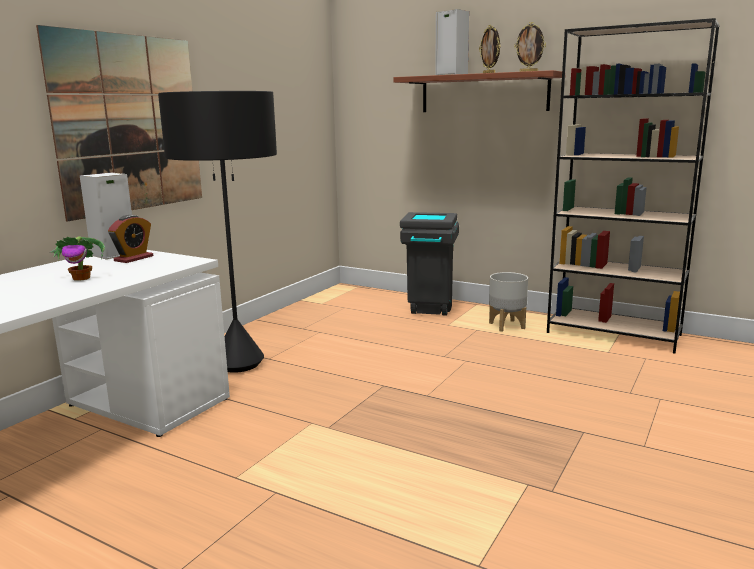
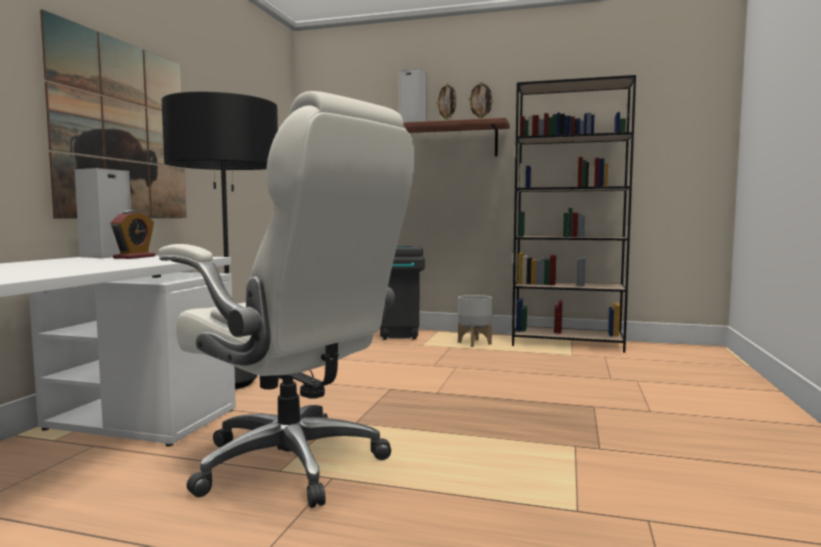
camera: 15 degrees left, 10 degrees down
potted plant [49,236,105,281] -> none
none -> white office chair [158,91,414,508]

